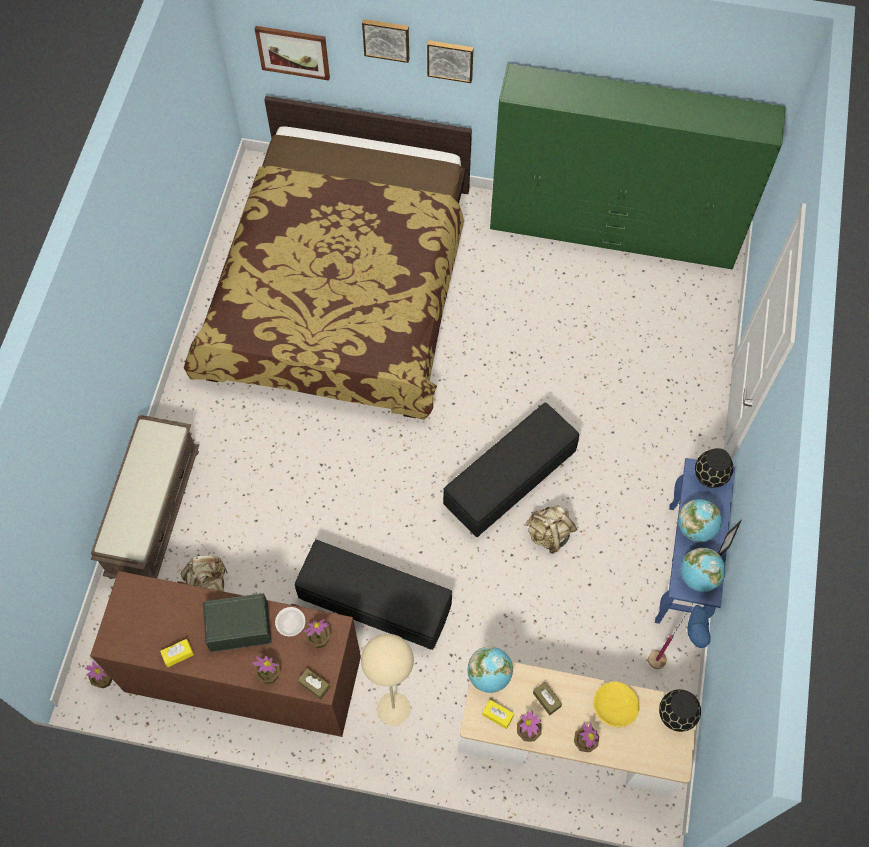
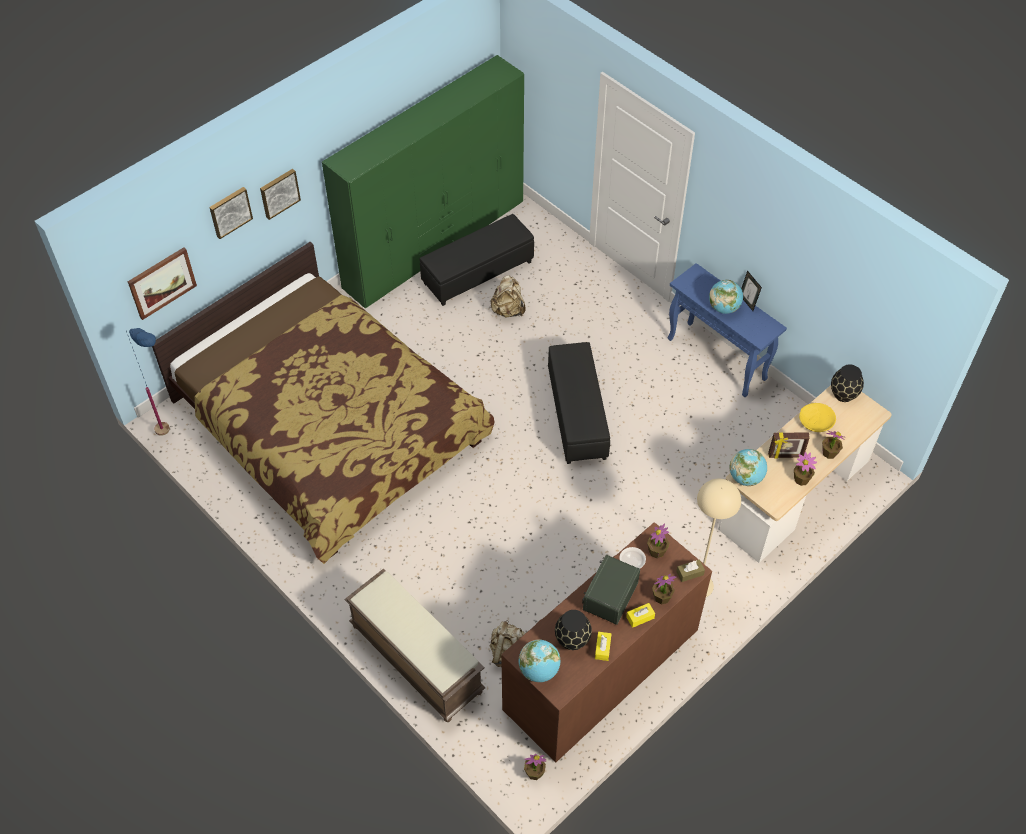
camera: 55 degrees left, 10 degrees down
black ottoman [295,540,452,650] -> black ottoman moved to [420,214,534,306]
yellow tissue box [482,700,514,729] -> yellow tissue box moved to [626,603,655,628]
beige backpack [526,505,578,554] -> beige backpack moved to [491,275,526,318]
brown tissue box [533,682,562,715] -> picture frame [768,433,810,458]
blue floor lamp [648,605,711,669] -> blue floor lamp moved to [126,328,170,436]
globe [680,548,725,592] -> globe moved to [519,639,560,682]
black vase [695,448,733,488] -> black vase moved to [555,610,592,650]

